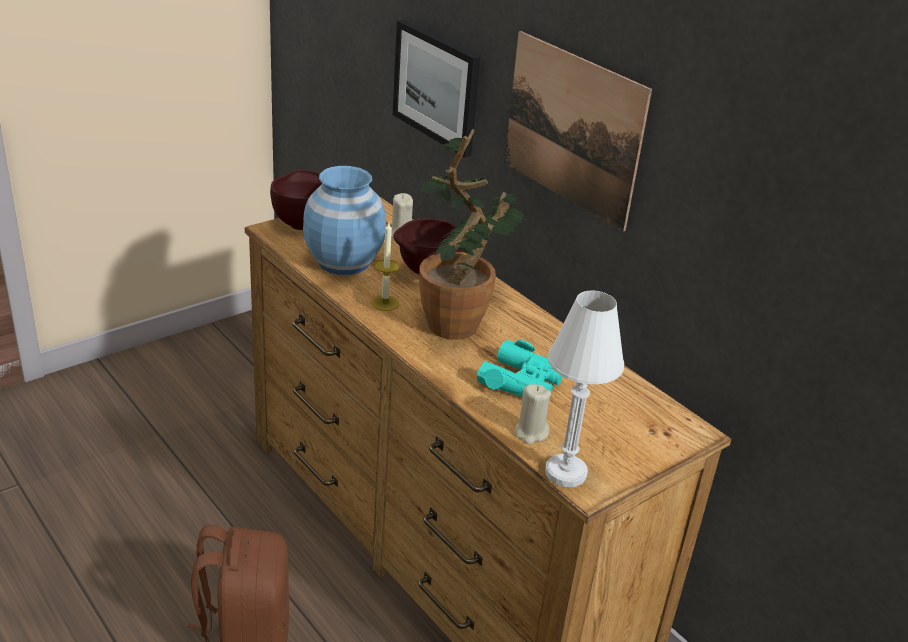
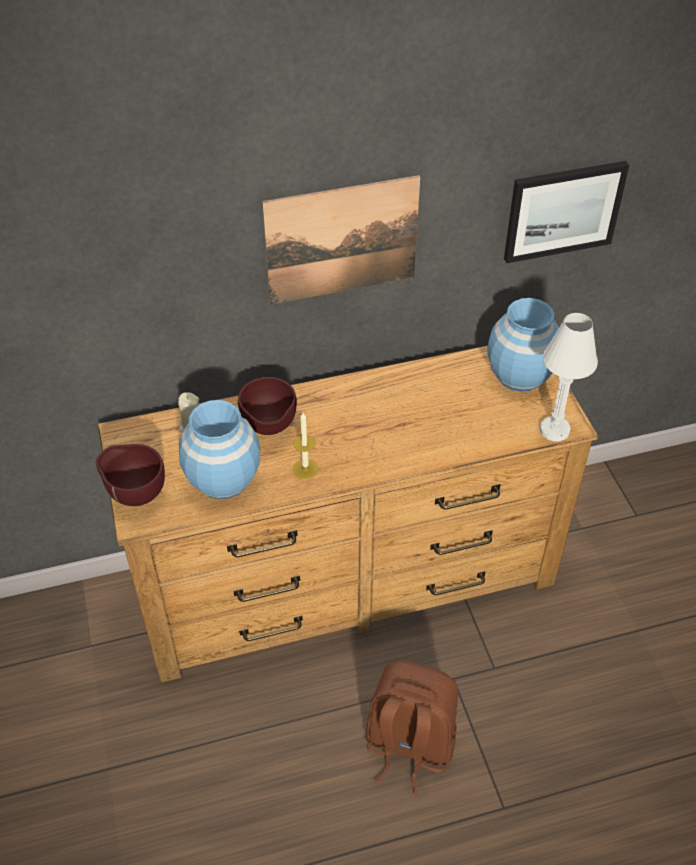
camera: 65 degrees left, 15 degrees up
picture [393,20,480,158] -> picture moved to [504,161,629,263]
potted plant [419,129,524,340] -> none
turquoise binoculars [477,340,563,397] -> none
beige candle [515,384,551,444] -> none
none -> blue vase [487,298,559,392]

